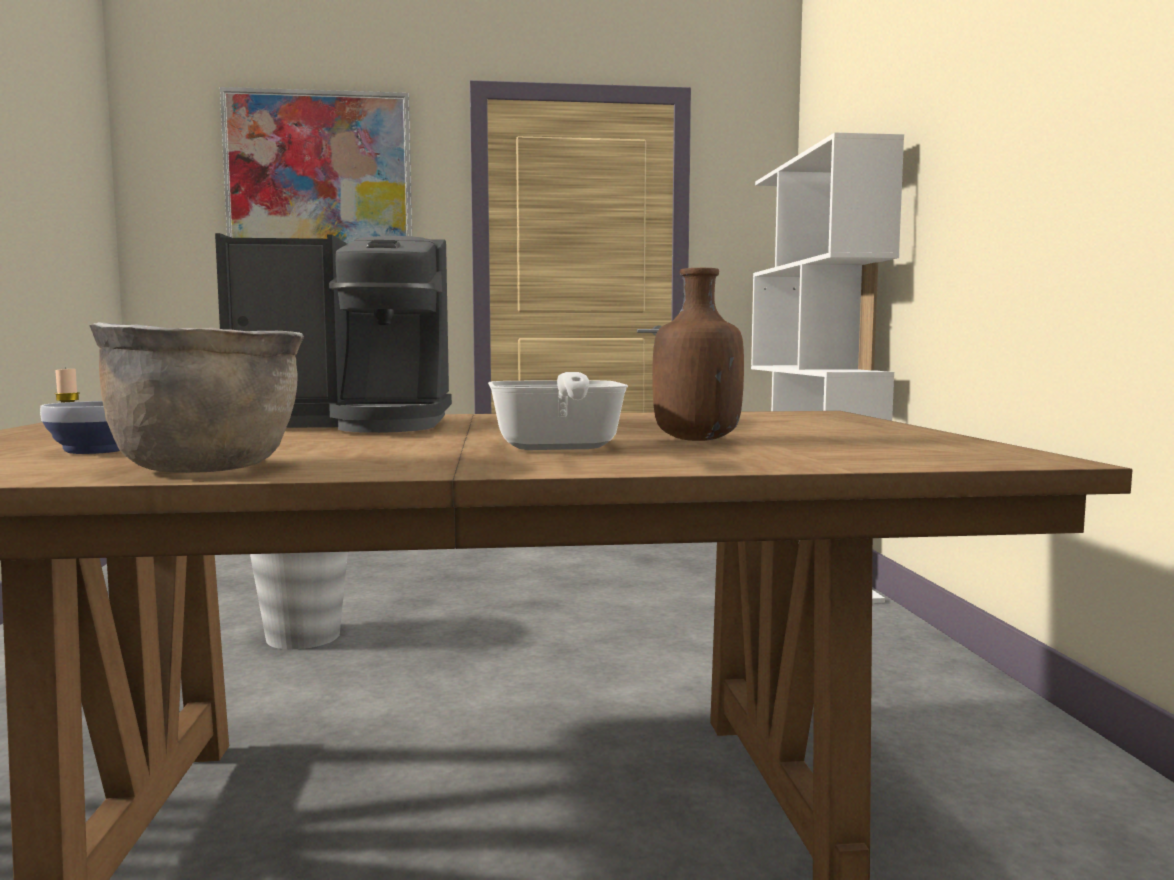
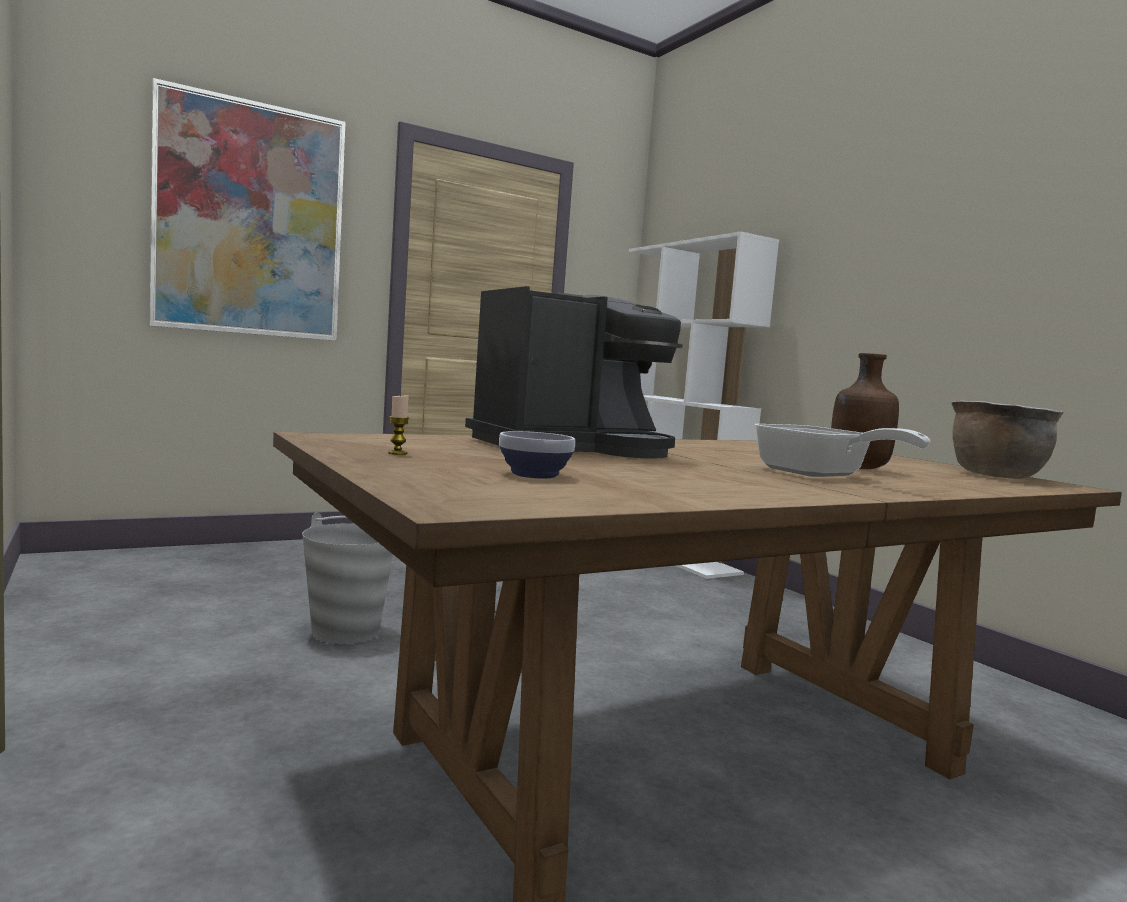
camera: 25 degrees left, 0 degrees up
brown cooking pot [89,322,304,473] -> brown cooking pot moved to [952,401,1064,479]

